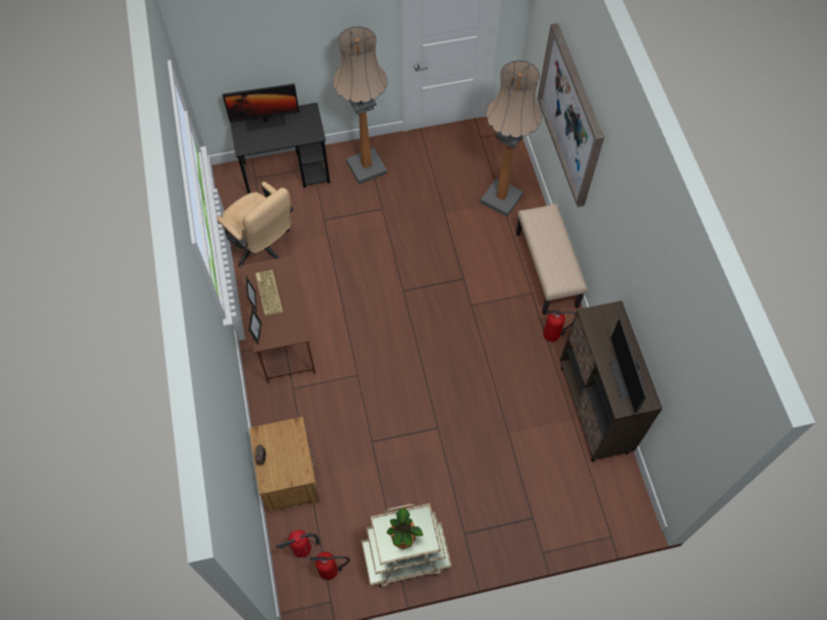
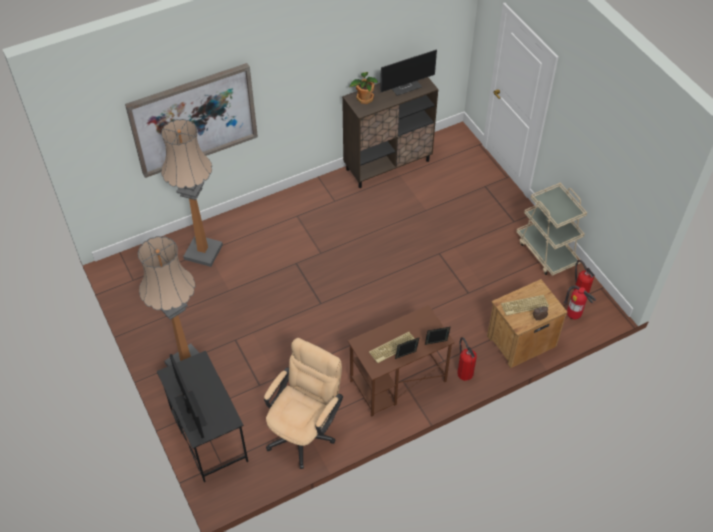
camera: 105 degrees left, 10 degrees down
potted plant [387,508,423,549] -> potted plant moved to [350,72,377,104]
beige bench [516,204,587,315] -> none
fire extinguisher [543,310,576,342] -> fire extinguisher moved to [457,337,477,381]
none -> keyboard [501,295,549,316]

